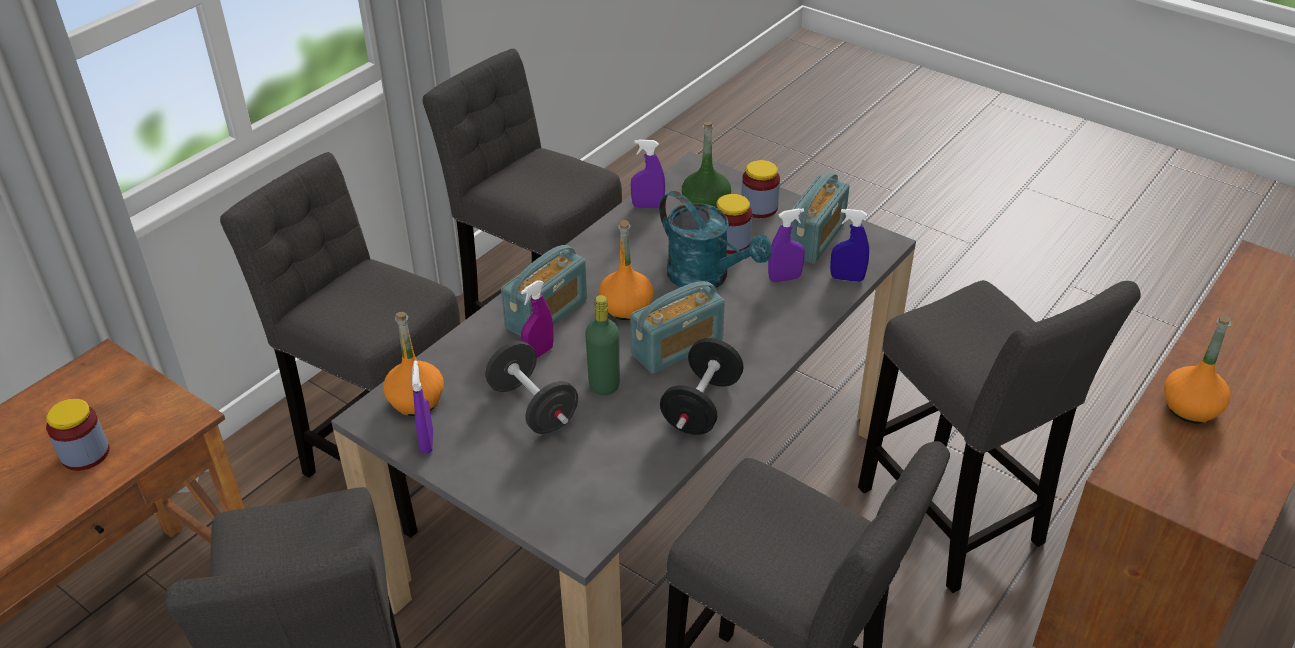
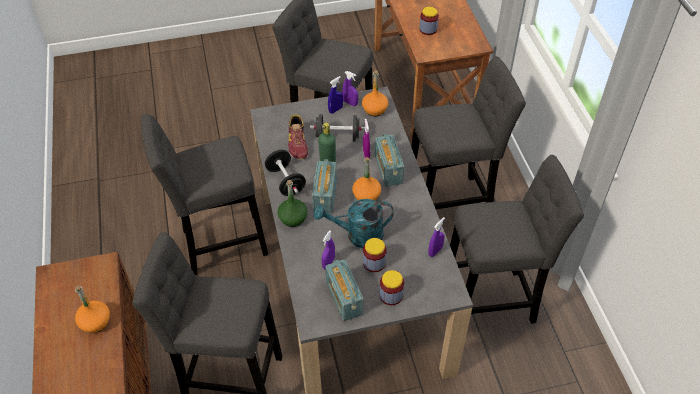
camera: 130 degrees right, 10 degrees up
green bottle [682,122,731,207] -> green bottle moved to [278,180,307,227]
blue spray bottle [830,209,869,282] -> blue spray bottle moved to [328,76,343,114]
none -> shoe [288,115,308,159]

